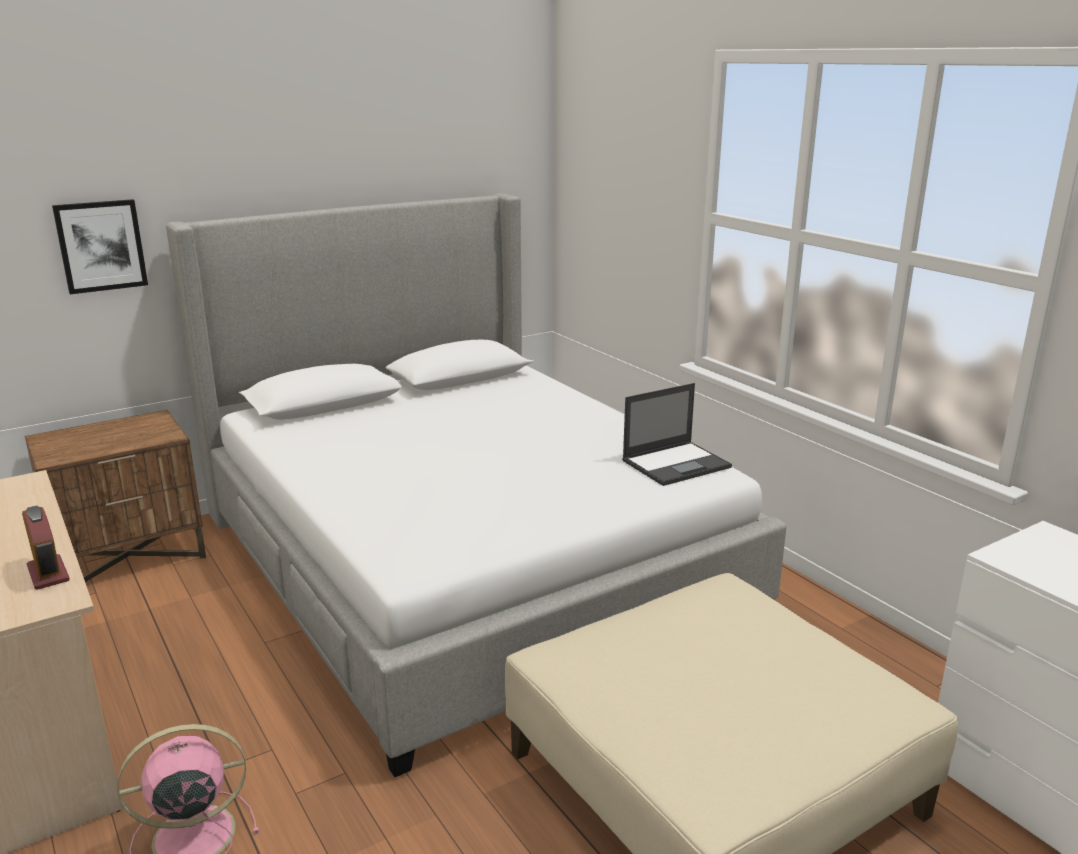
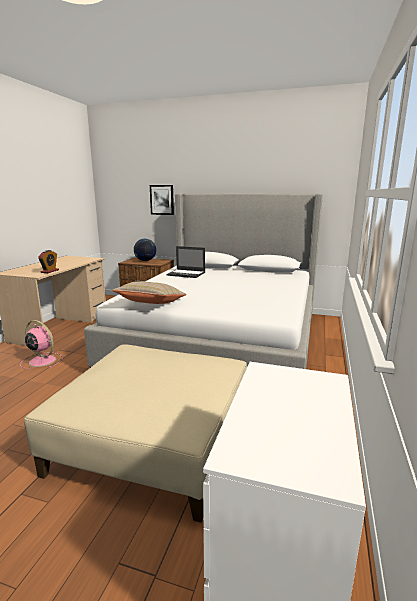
camera: 50 degrees right, 5 degrees down
laptop [622,383,732,486] -> laptop moved to [166,246,205,278]
none -> beige pillow [112,281,187,304]
none -> globe [134,239,156,261]

